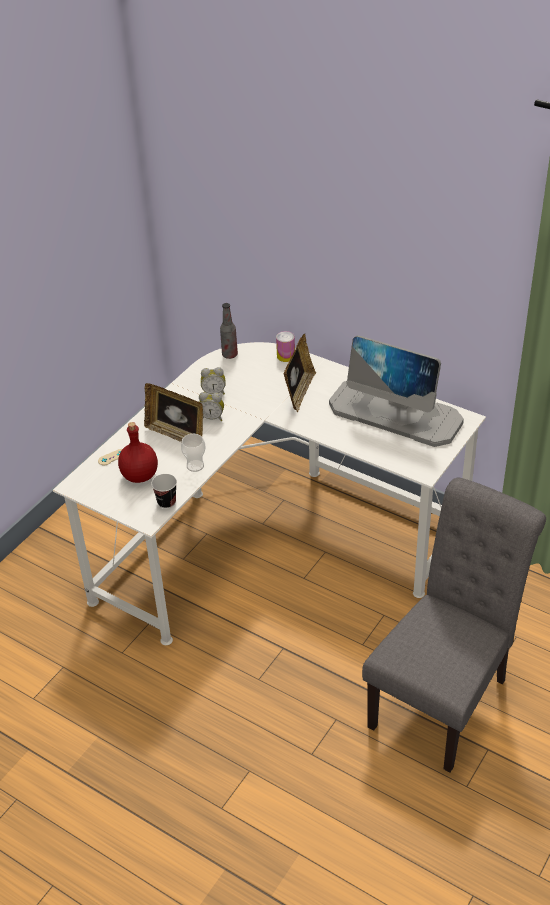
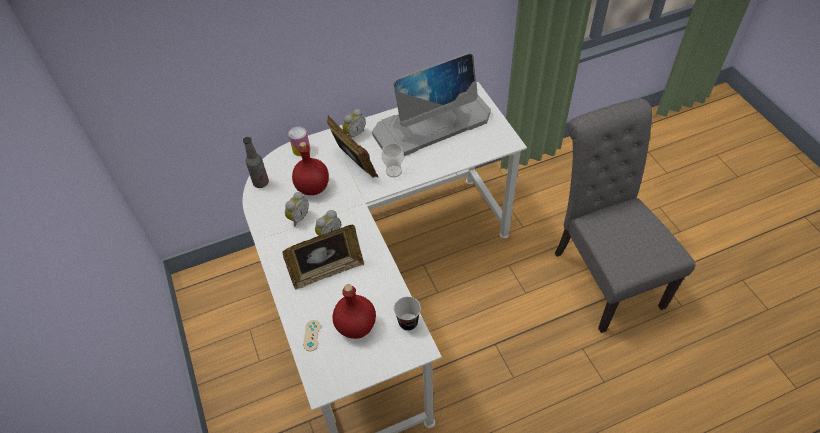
camera: 55 degrees left, 10 degrees up
cup [181,434,206,472] -> cup moved to [381,143,404,177]
none -> red bottle [292,142,329,195]
none -> alarm clock [342,109,366,138]

